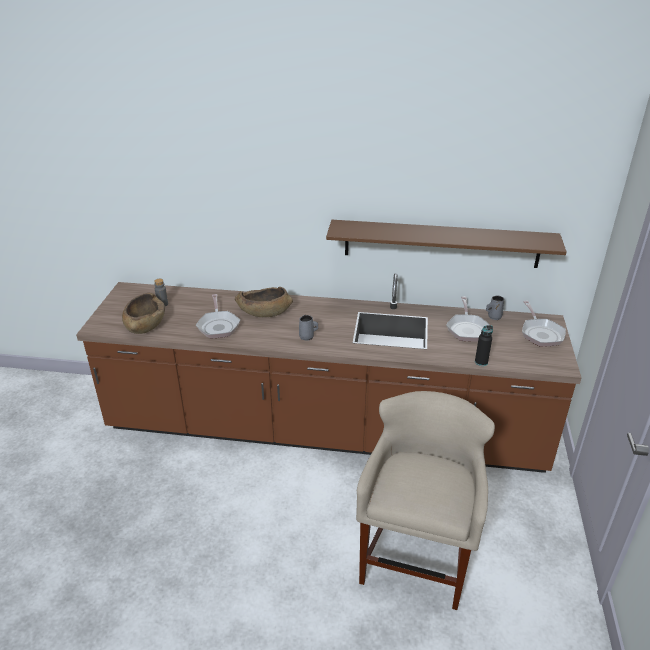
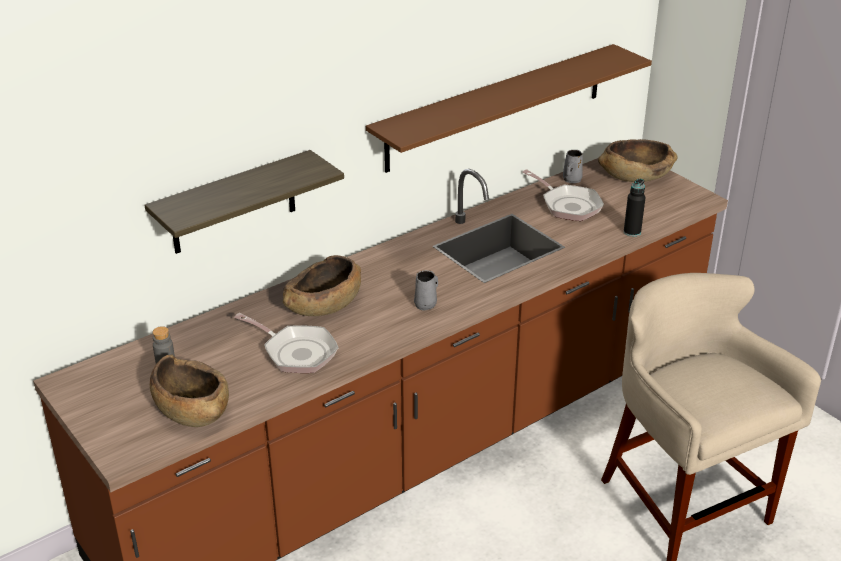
camera: 45 degrees left, 0 degrees up
frying pan [522,301,566,347] -> brown bowl [598,139,677,182]
none -> shelf [144,150,344,254]

